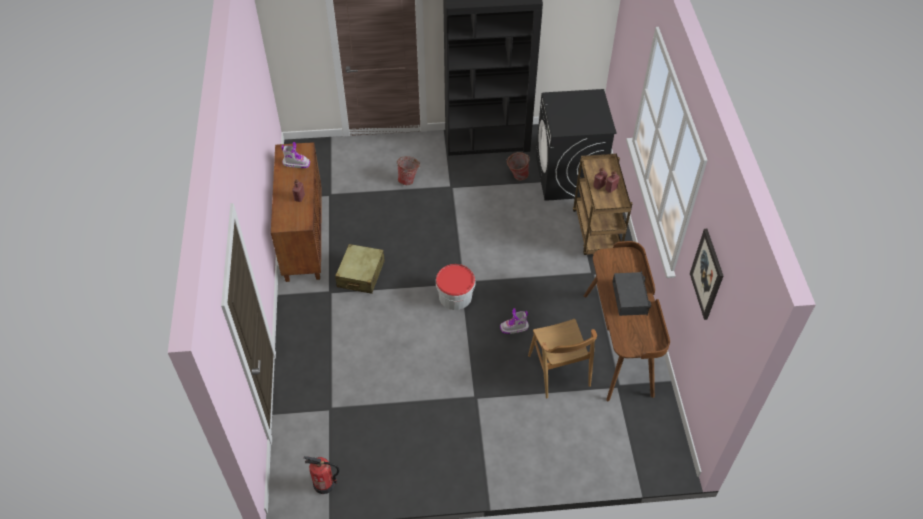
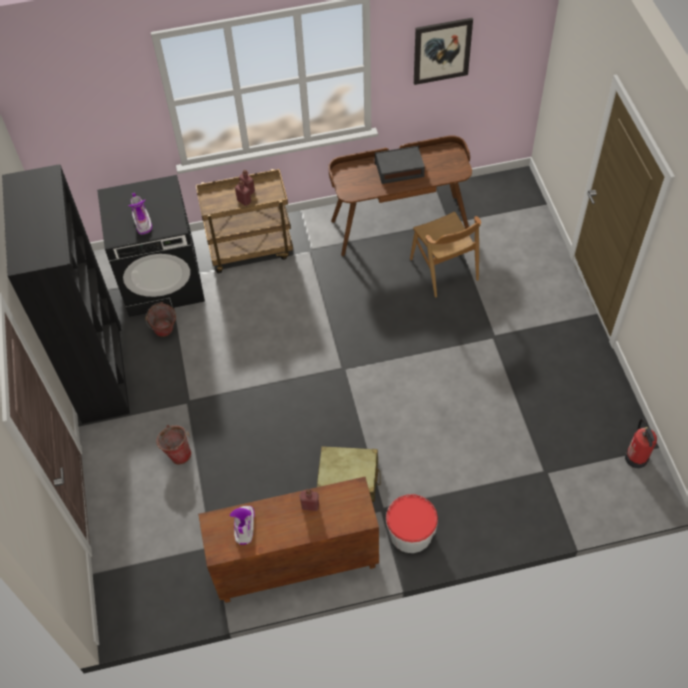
camera: 95 degrees left, 5 degrees up
bucket [436,264,475,310] -> bucket moved to [386,494,438,553]
boot [500,308,529,334] -> boot moved to [128,193,152,235]
brown chair [528,319,597,398] -> brown chair turned 90 degrees clockwise [410,212,481,298]

